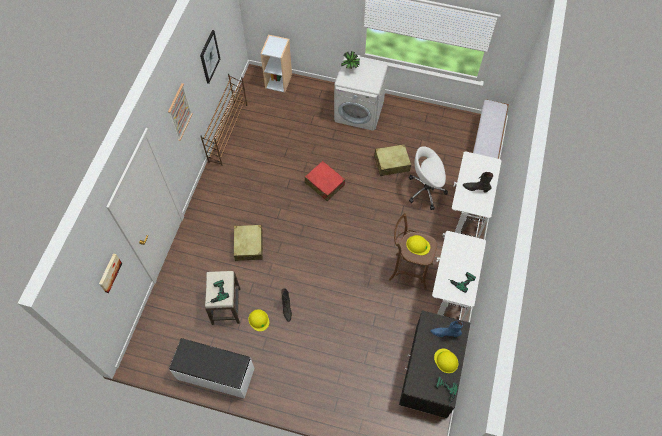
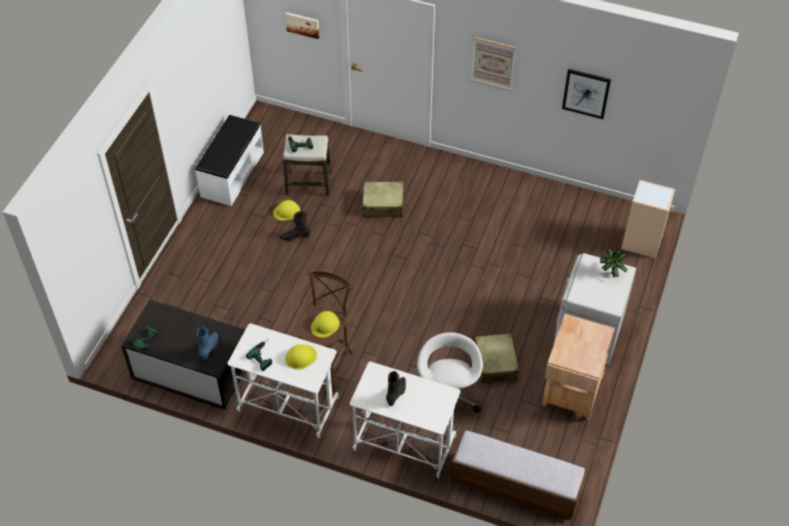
camera: 95 degrees right, 10 degrees down
brown shoe rack [200,74,248,166] -> none
red suitcase [305,161,345,201] -> none
yellow hard hat [434,349,458,373] -> yellow hard hat moved to [285,345,317,370]
none -> brown cart [542,314,615,420]

